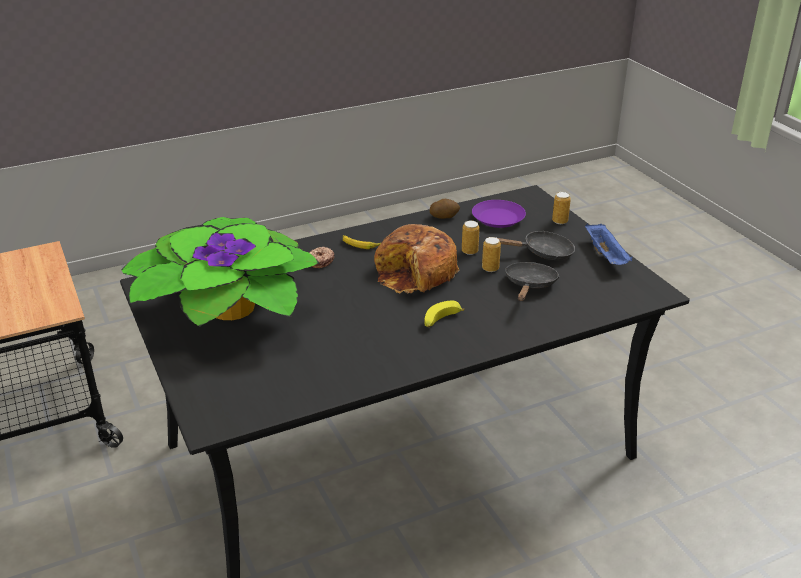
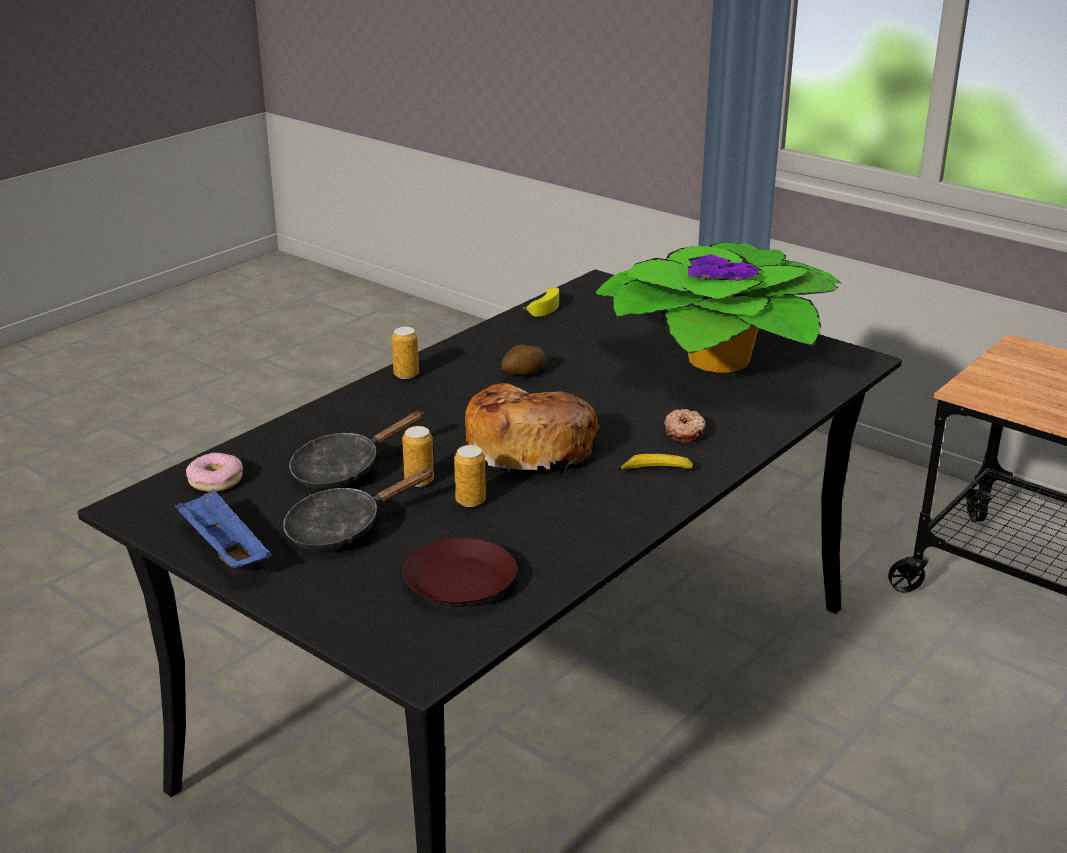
camera: 155 degrees right, 5 degrees down
banana [424,301,464,327] -> banana moved to [523,287,559,317]
potato [430,199,460,219] -> potato moved to [501,345,545,376]
purple plate [472,200,526,228] -> brown plate [402,538,517,606]
black frying pan [505,262,559,301] -> black frying pan turned 60 degrees clockwise [289,411,424,489]
can [552,192,571,224] -> can moved to [392,327,419,379]
none -> donut [186,452,243,492]

